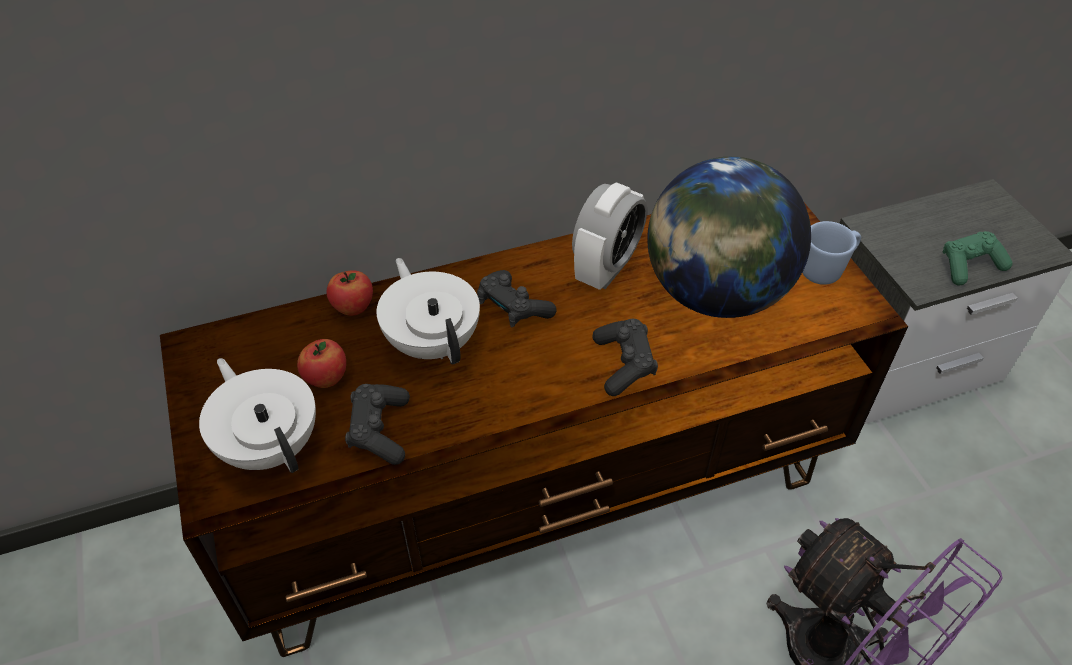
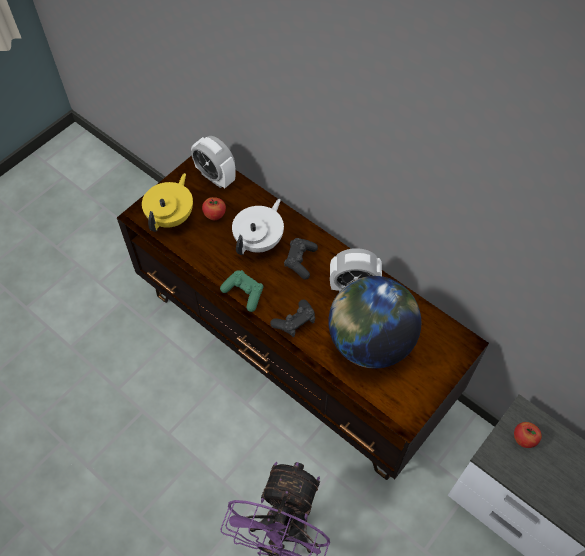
camera: 60 degrees right, 10 degrees up
white teapot [199,358,316,473] -> yellow teapot [142,173,193,232]
apple [326,270,373,316] -> apple moved to [514,422,542,448]
black game controller [345,384,410,465] -> none
blue mug [802,221,861,285] -> none
green game controller [942,231,1013,286] -> green game controller moved to [220,270,263,312]
none -> alarm clock [191,136,236,188]

